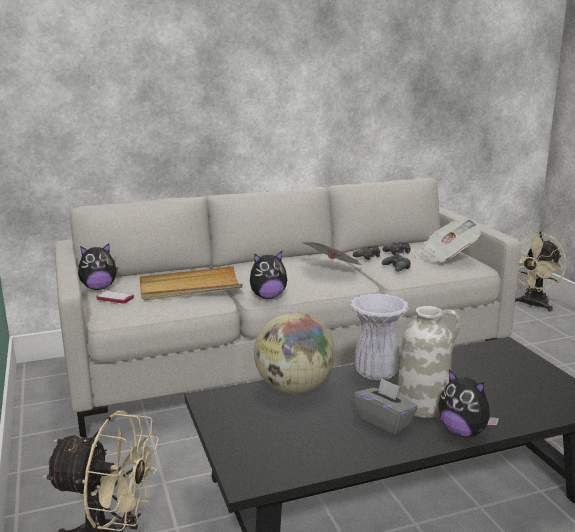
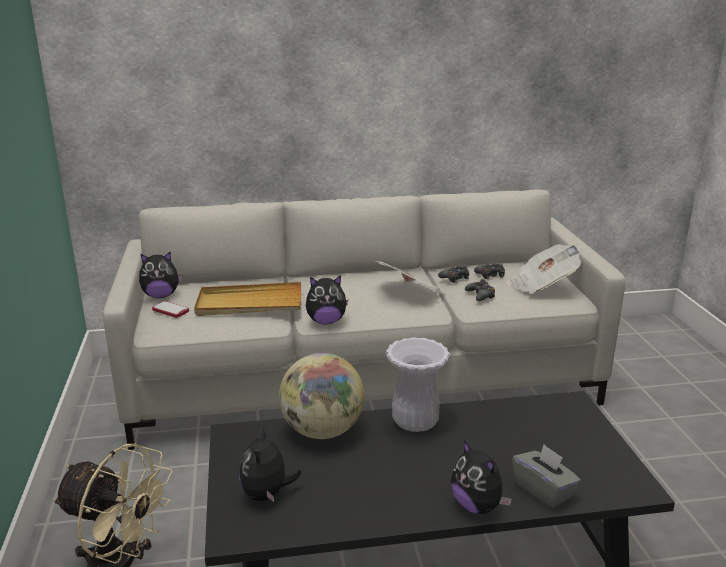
camera: 10 degrees right, 5 degrees up
grey tissue box [354,378,418,435] -> grey tissue box moved to [512,445,581,509]
white vase [397,306,461,418] -> none
beige fan [515,231,567,312] -> none
none -> plush toy [239,427,301,503]

